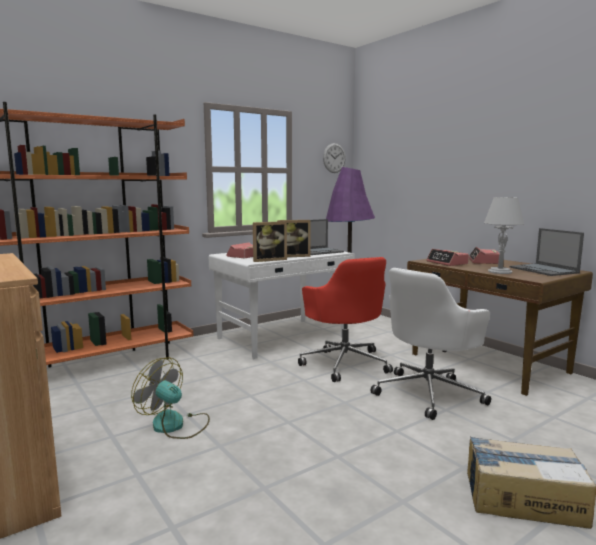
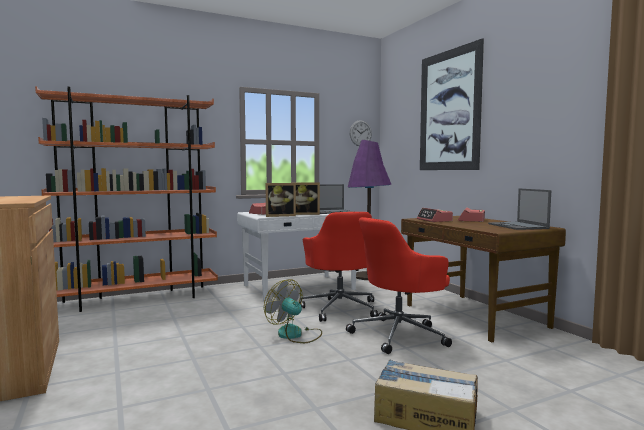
camera: 10 degrees right, 5 degrees down
fan [131,357,210,439] -> fan moved to [264,279,322,343]
white office chair [371,268,491,420] -> red office chair [346,217,452,354]
grey table lamp [484,197,524,274] -> none
none -> picture [420,38,484,170]

